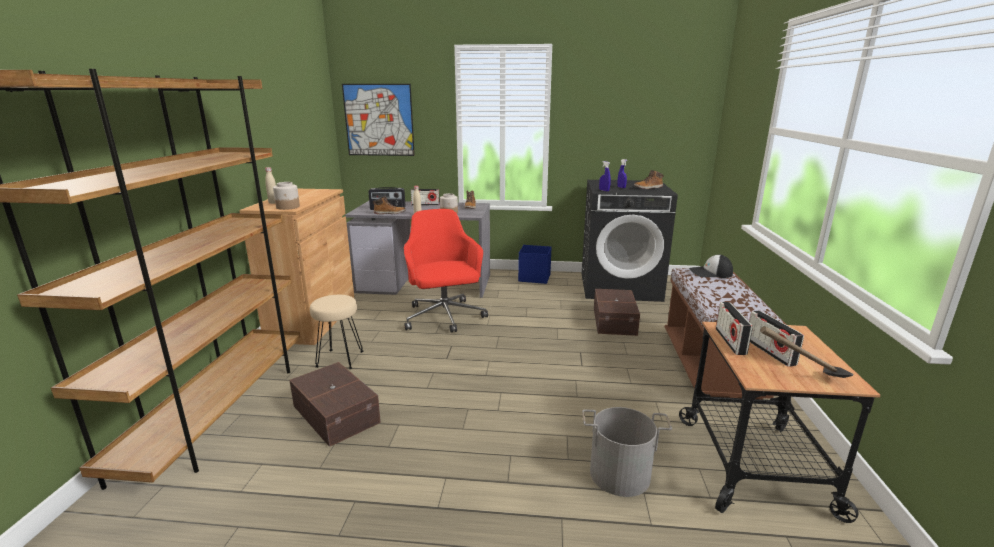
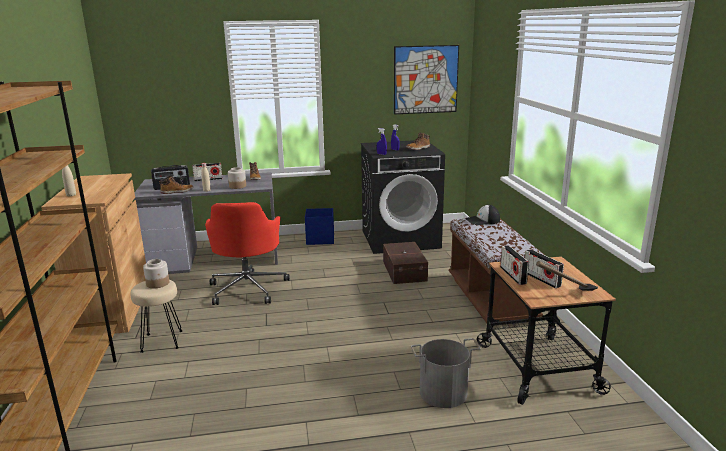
camera: 15 degrees left, 0 degrees up
jar [273,182,300,210] -> jar moved to [143,259,169,288]
brown storage box [290,362,381,447] -> none
picture [342,84,415,156] -> picture moved to [394,45,459,114]
red office chair [404,209,488,333] -> red office chair turned 150 degrees counterclockwise [205,202,290,305]

